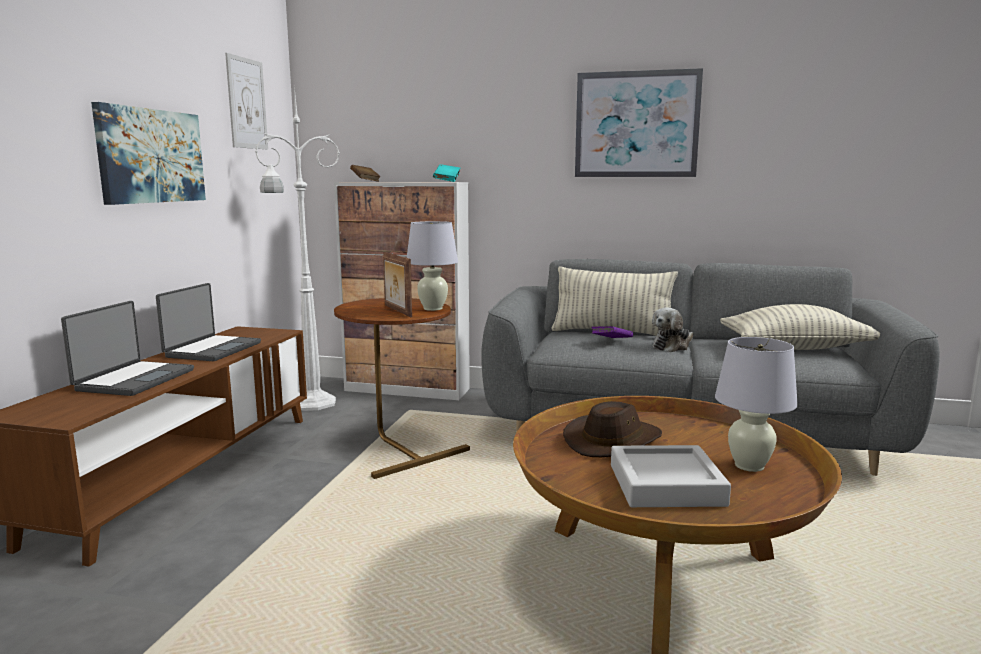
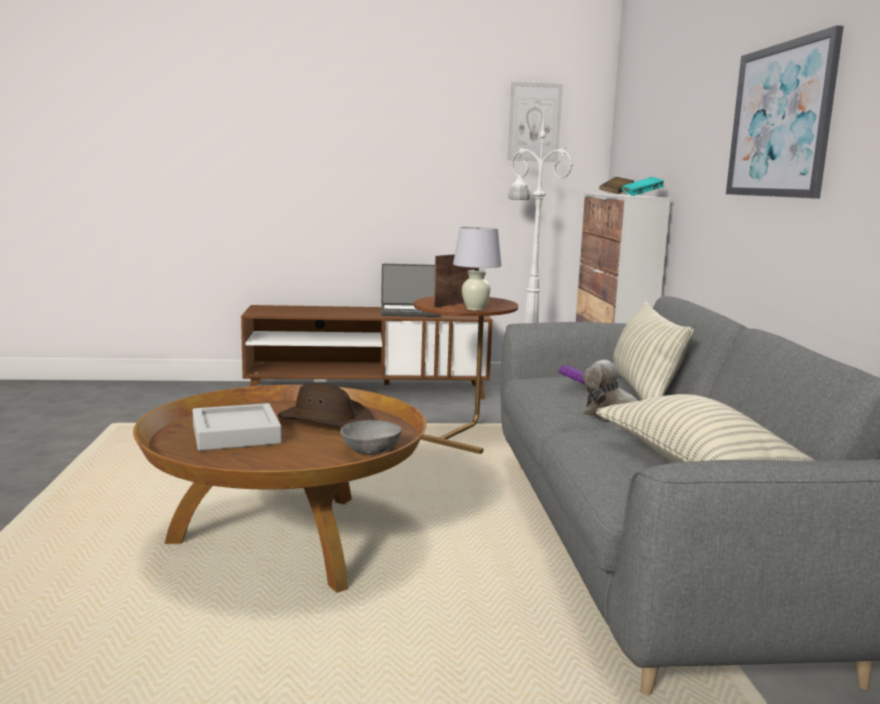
camera: 70 degrees right, 0 degrees up
laptop [61,301,194,396] -> none
picture [91,102,206,205] -> none
white table lamp [715,337,798,472] -> none
none -> grey bowl [341,420,402,455]

